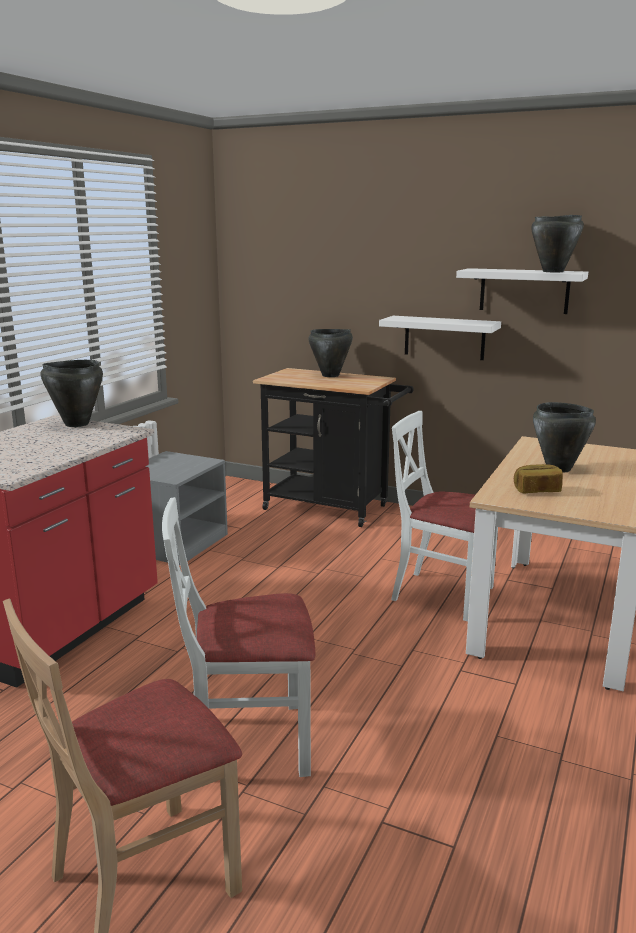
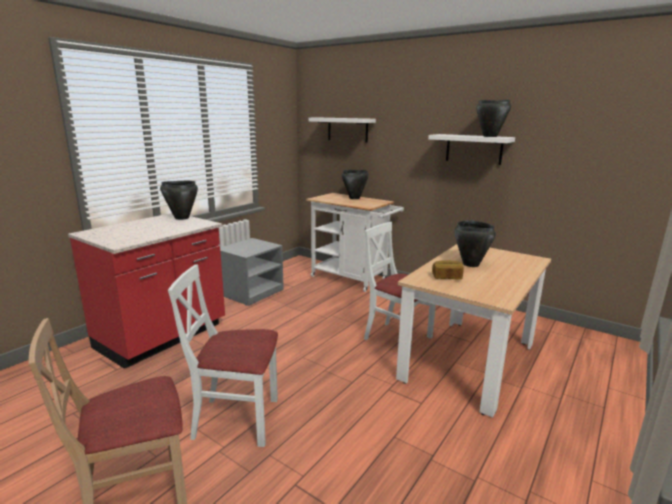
camera: 10 degrees right, 0 degrees up
black cart [253,368,414,527] -> white cart [306,193,404,292]
white shelf [379,316,501,360] -> white shelf moved to [309,118,376,142]

